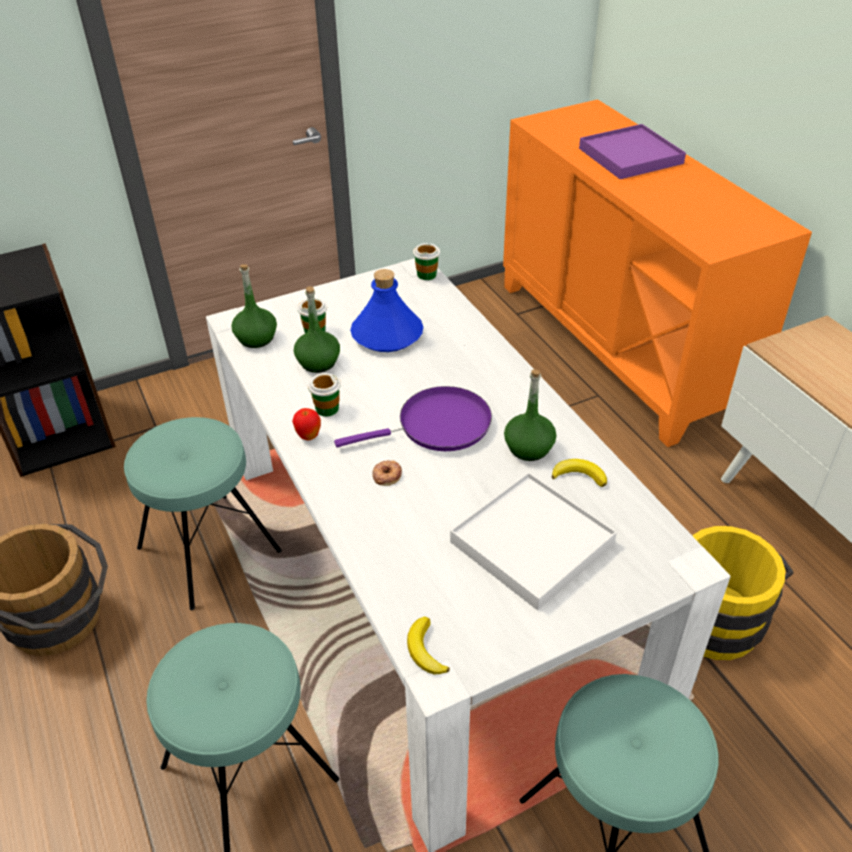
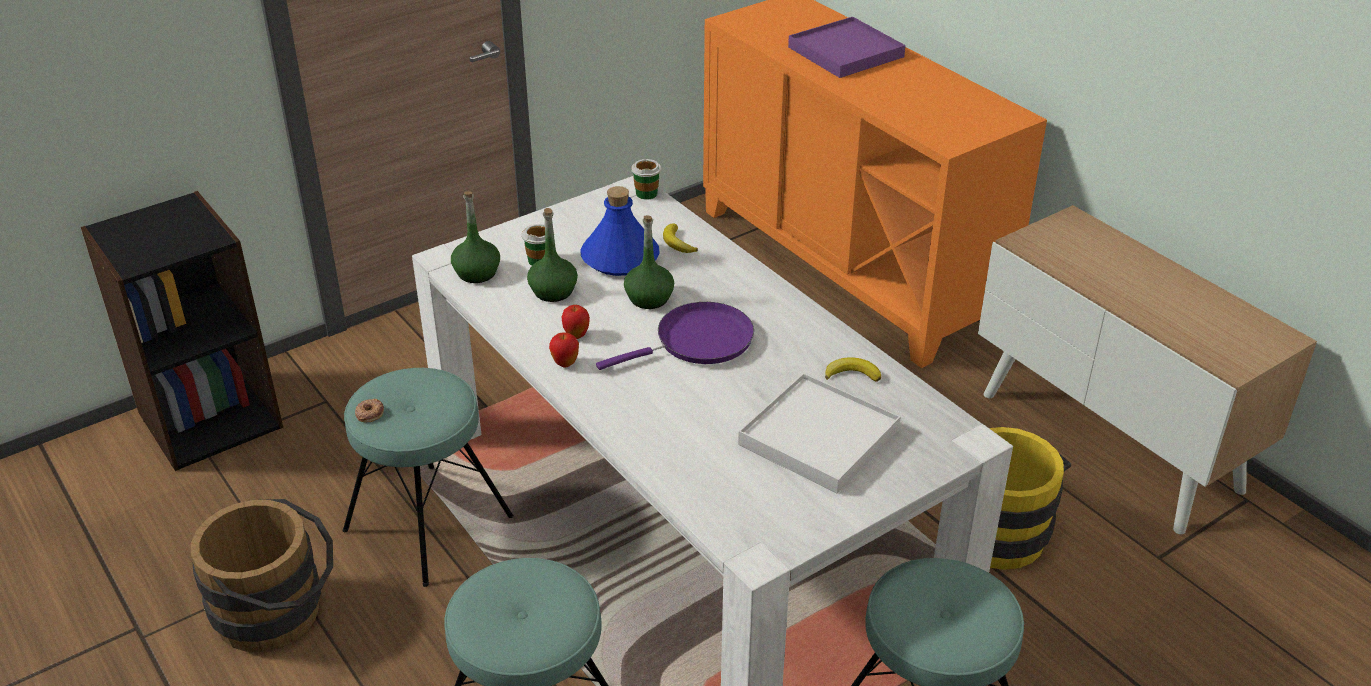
camera: 10 degrees left, 5 degrees down
cup [308,373,341,417] -> apple [561,305,590,339]
donut [372,460,402,486] -> donut moved to [355,399,384,422]
banana [407,617,450,674] -> banana moved to [663,223,698,253]
green bottle [504,369,556,461] -> green bottle moved to [624,215,674,309]

